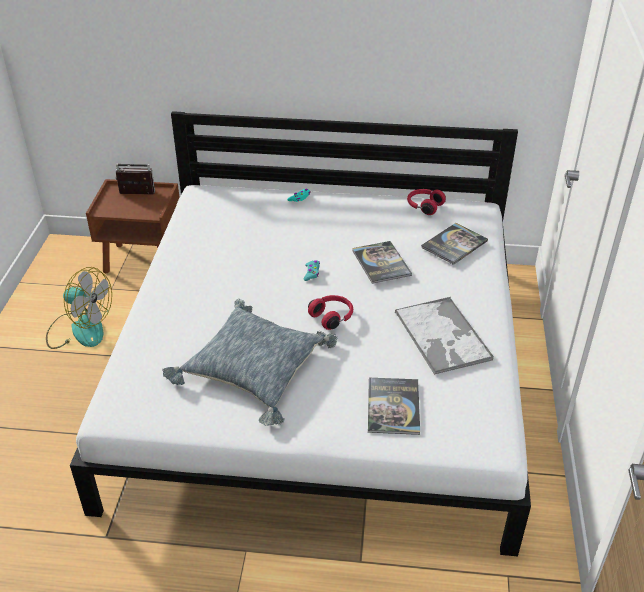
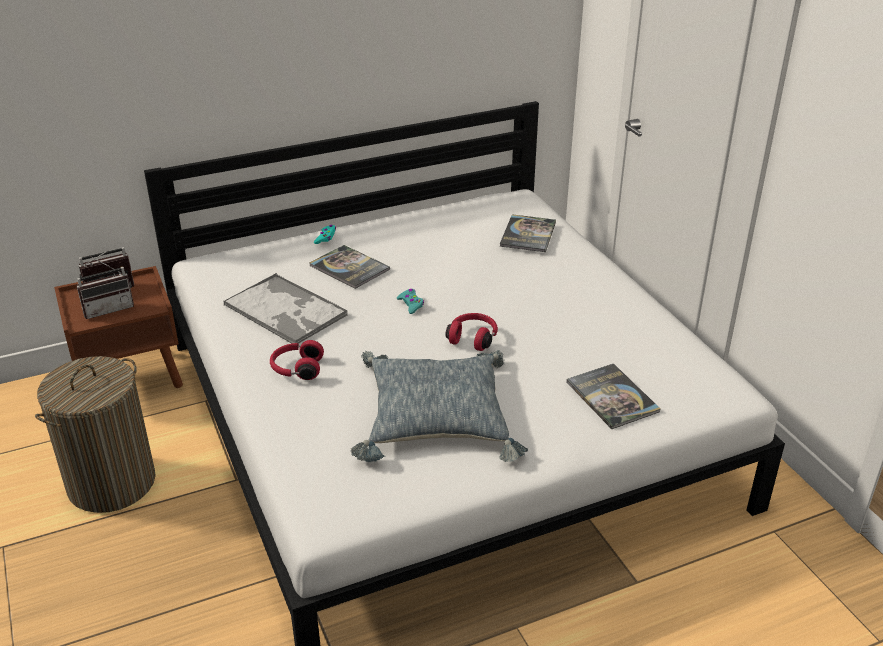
camera: 30 degrees left, 5 degrees down
fan [46,267,112,349] -> laundry basket [35,356,156,513]
book [352,241,412,284] -> book moved to [309,245,390,289]
tray [395,297,494,375] -> tray moved to [223,273,348,344]
red headphones [407,189,446,215] -> red headphones moved to [270,340,324,380]
none -> radio [77,255,134,319]

